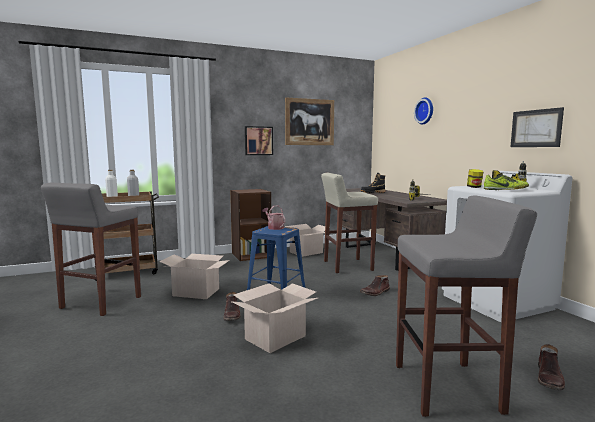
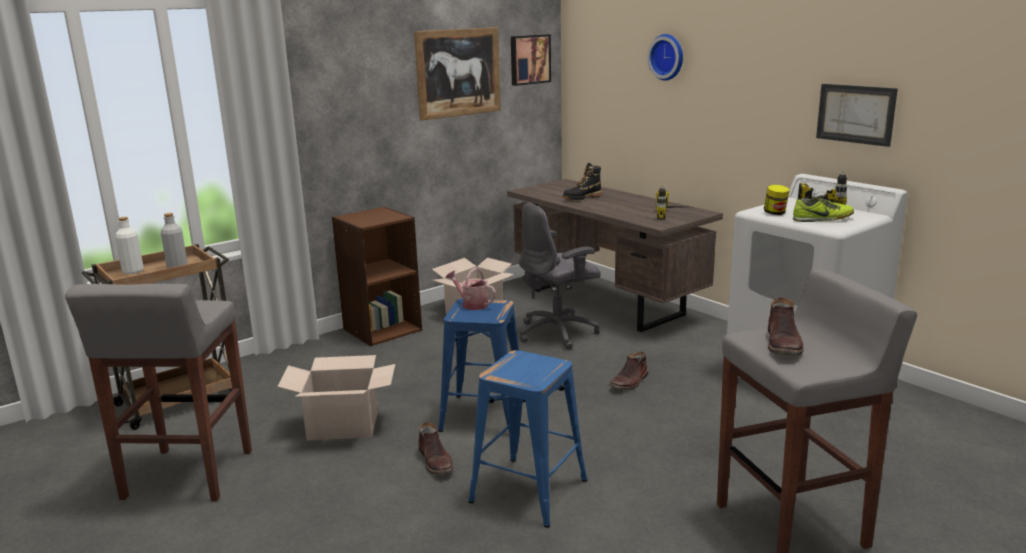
camera: 15 degrees left, 10 degrees up
cardboard box [231,283,318,353] -> blue stool [468,350,587,528]
picture [245,126,273,155] -> picture moved to [511,34,551,86]
beige stool [321,172,378,273] -> grey office chair [519,203,601,349]
brown boot [538,344,565,390] -> brown boot moved to [768,297,804,355]

